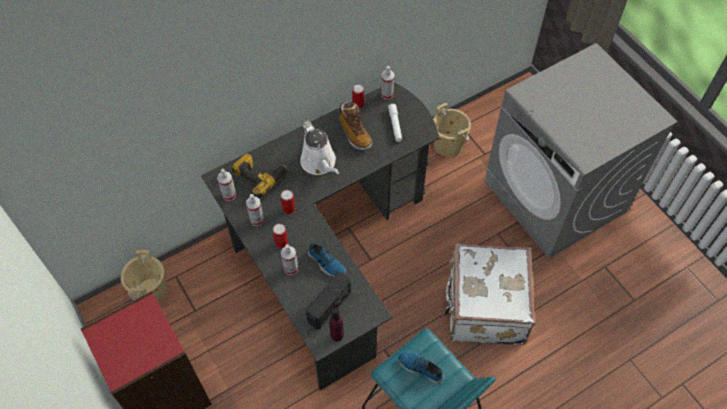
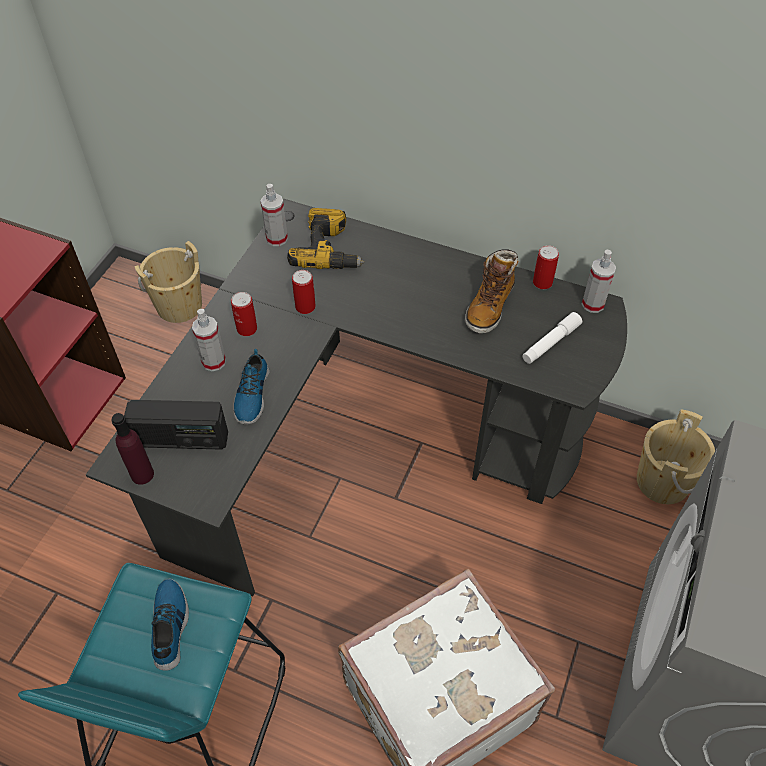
camera: 55 degrees right, 5 degrees down
spray bottle [246,194,264,226] -> none
white watering can [300,120,339,175] -> none

